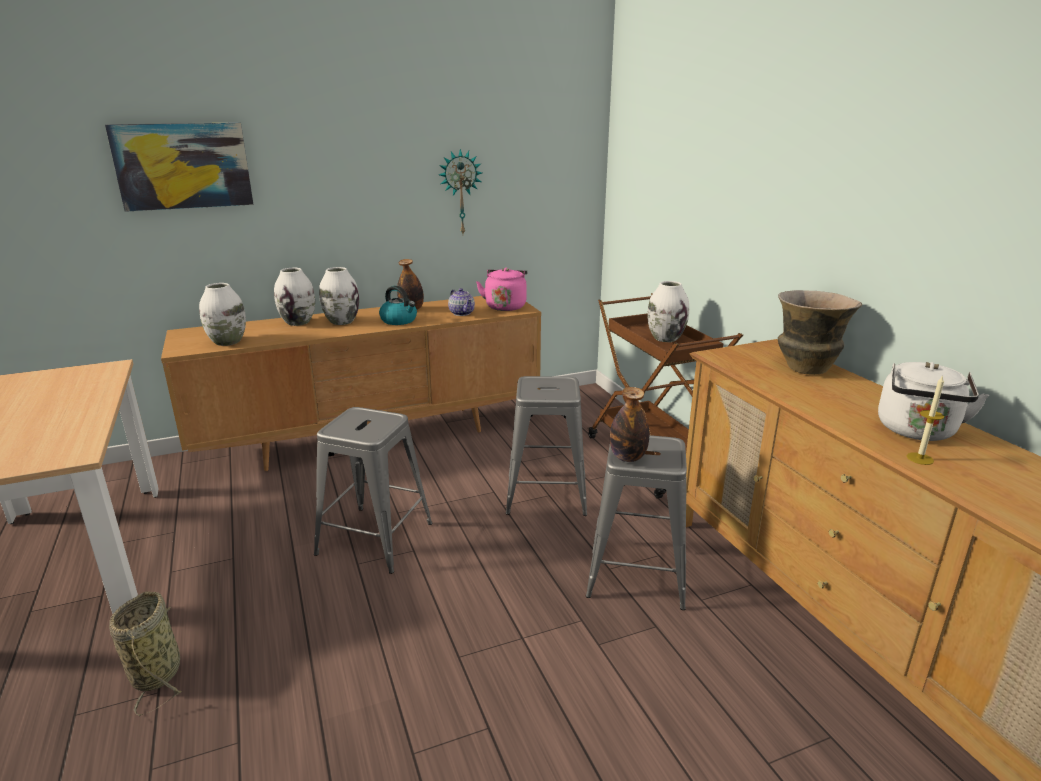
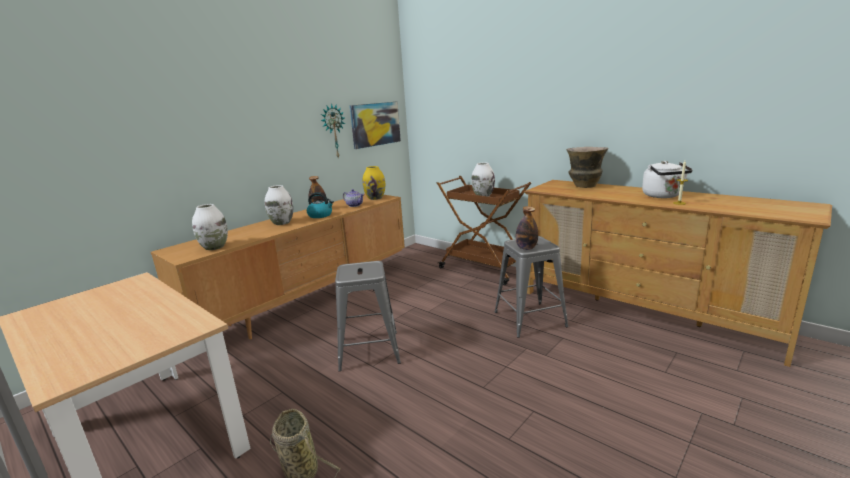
camera: 25 degrees left, 5 degrees down
picture [105,122,254,212] -> picture moved to [350,102,401,149]
white vase [274,268,315,326] -> none
pink kettle [476,268,527,311] -> yellow vase [363,166,385,200]
grey stool [506,376,587,516] -> none

